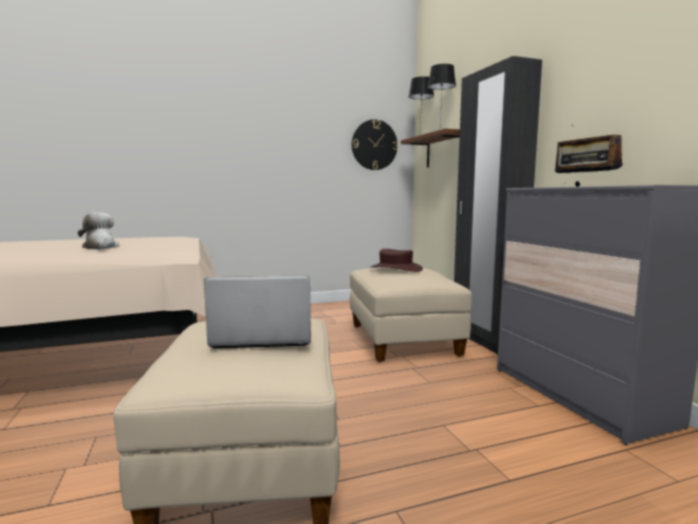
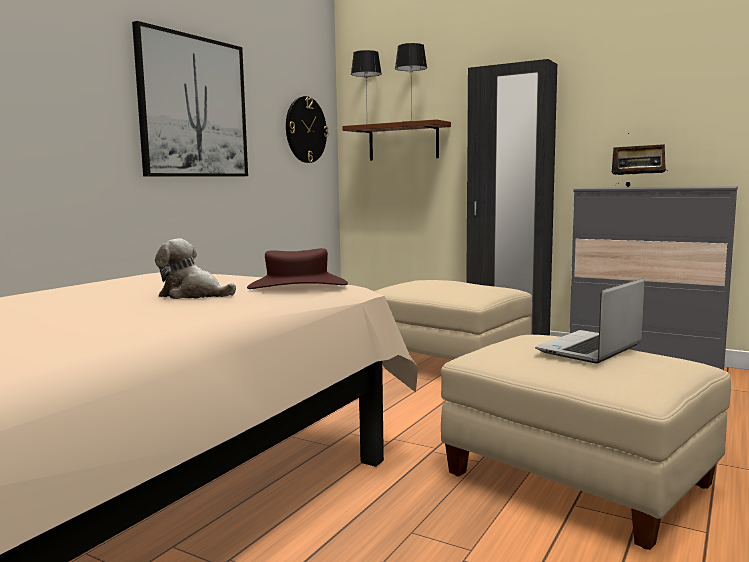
camera: 40 degrees left, 0 degrees up
brown hat [371,249,423,272] -> brown hat moved to [247,248,348,289]
none -> picture [132,21,248,177]

